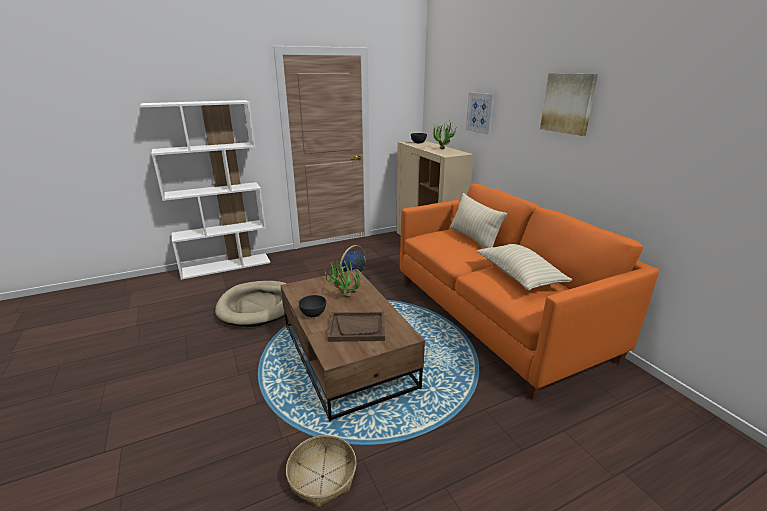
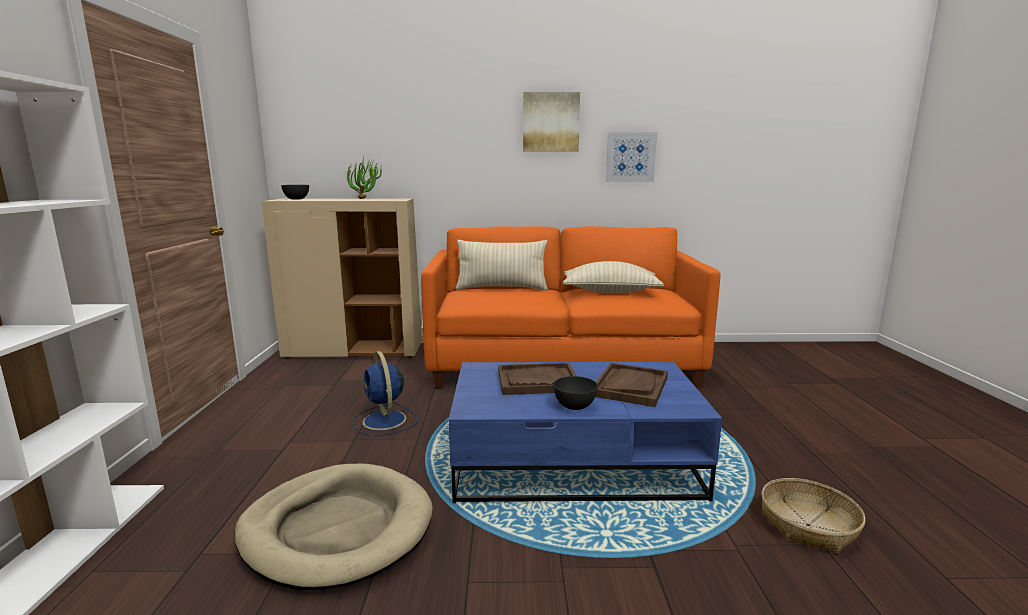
camera: 65 degrees left, 10 degrees down
brown coffee table [281,269,425,421] -> blue coffee table [449,362,722,503]
potted plant [325,258,361,298] -> brown tray [498,363,576,395]
picture [466,92,495,135] -> picture moved to [606,132,657,182]

